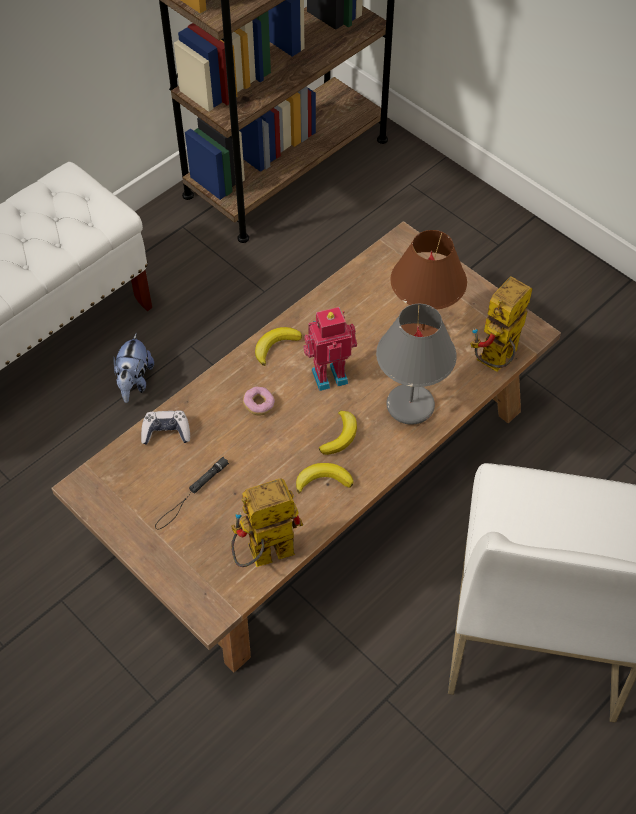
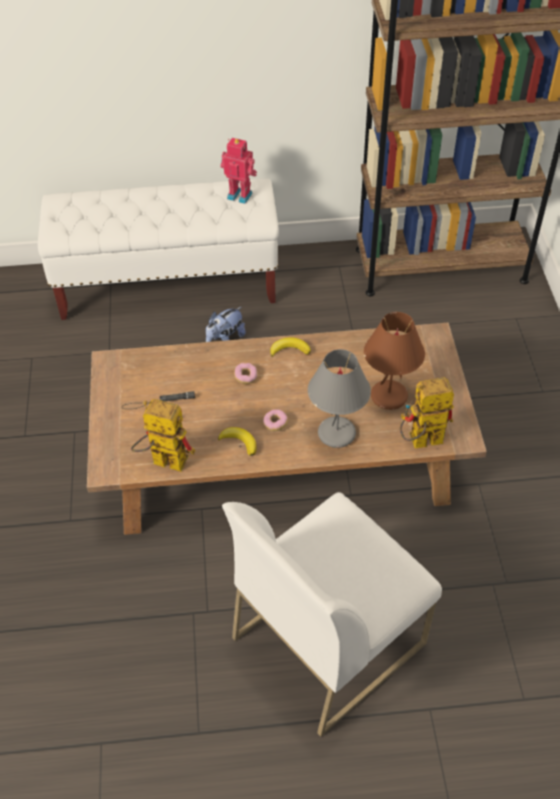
camera: 40 degrees right, 5 degrees down
game controller [141,410,190,445] -> none
toy robot [303,307,357,391] -> toy robot moved to [220,138,257,204]
banana [319,411,357,455] -> donut [263,409,288,431]

